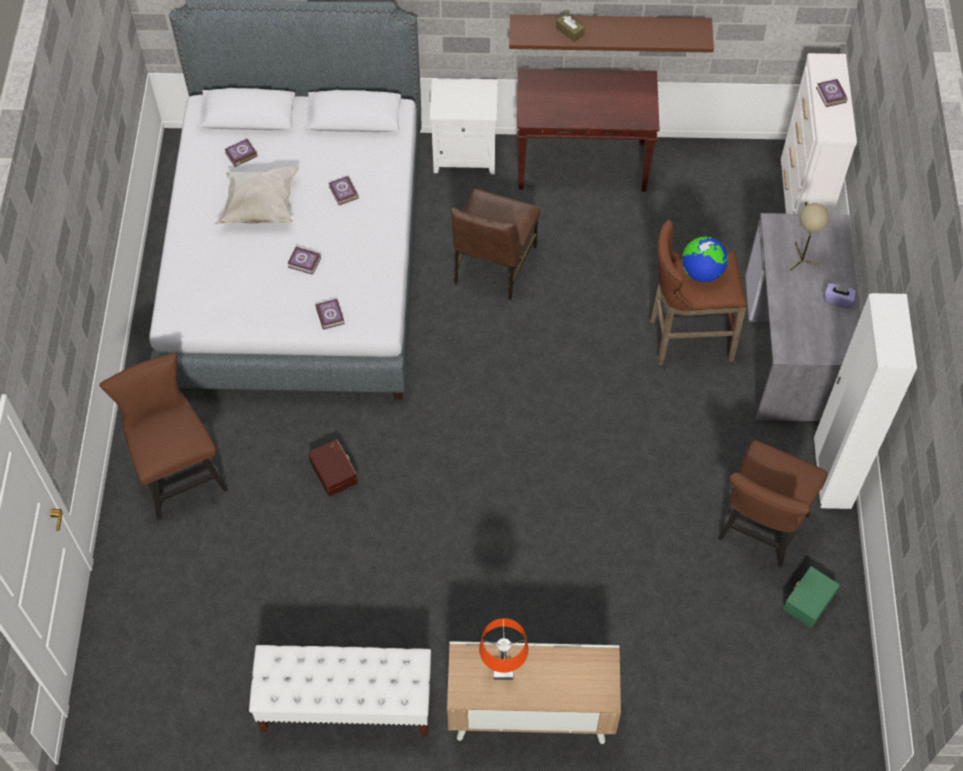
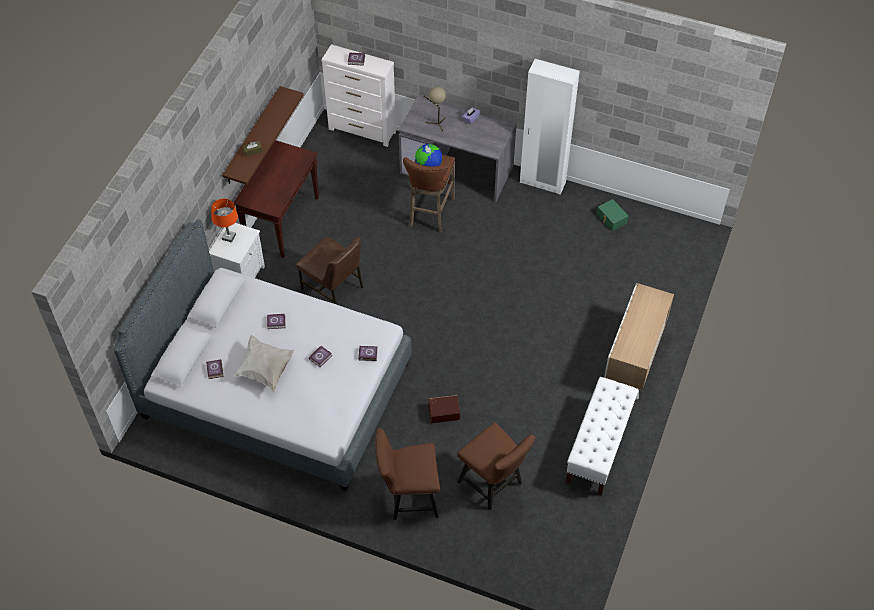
camera: 70 degrees left, 5 degrees down
orange table lamp [479,618,528,680] -> orange table lamp moved to [211,199,238,243]
brown chair [718,440,827,567] -> brown chair moved to [457,423,536,510]

